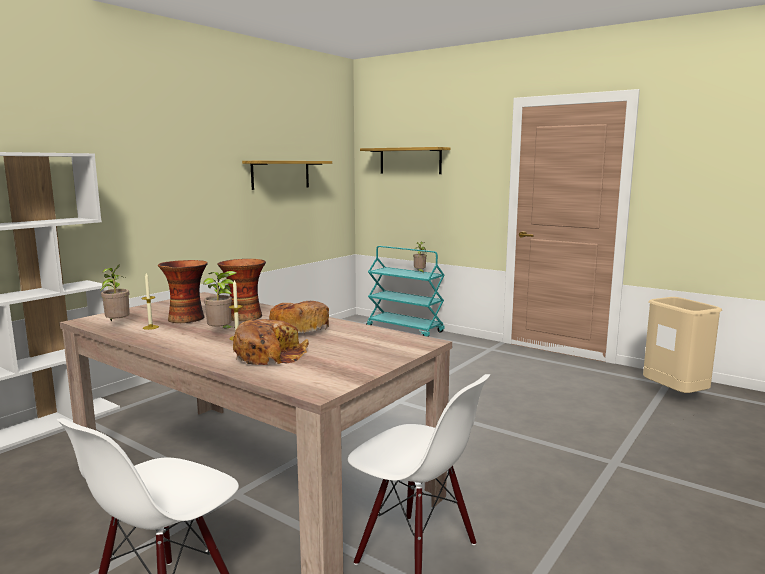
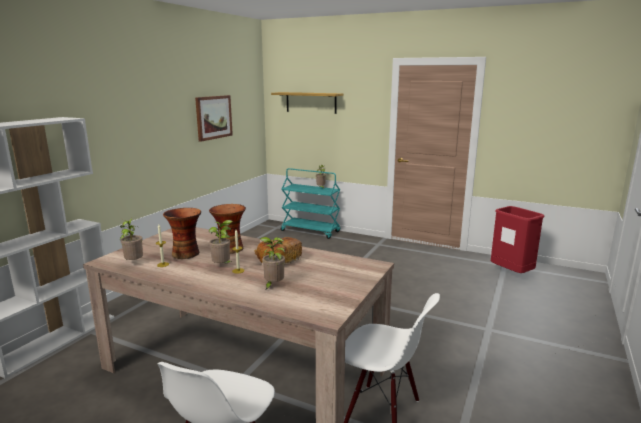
camera: 10 degrees left, 5 degrees up
bread [233,319,309,365] -> potted plant [260,237,285,291]
shelf [242,161,332,190] -> picture [195,95,233,142]
beige trash can [643,297,722,393] -> red trash can [491,206,544,273]

